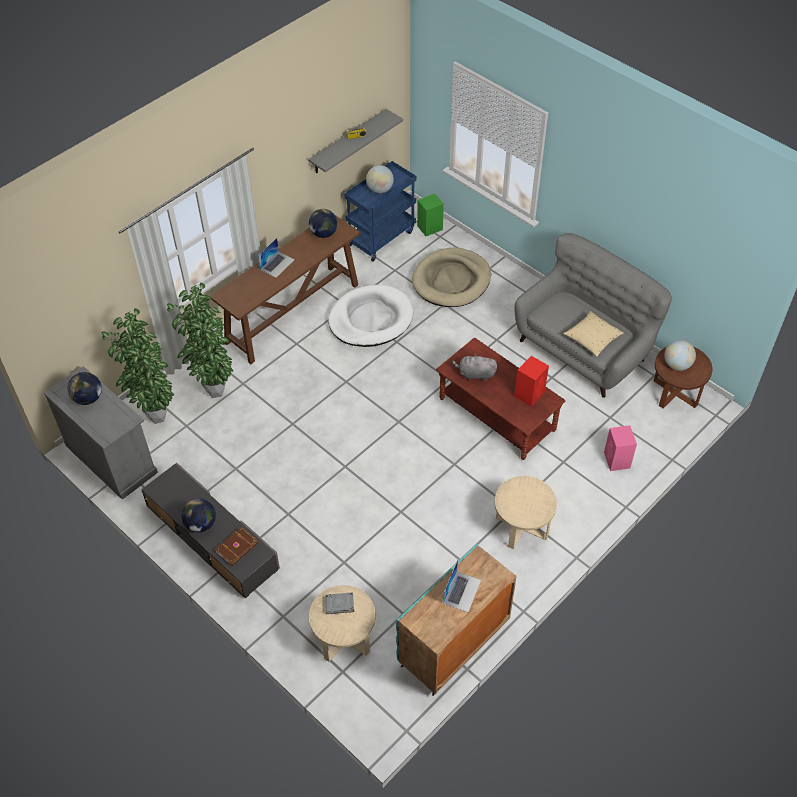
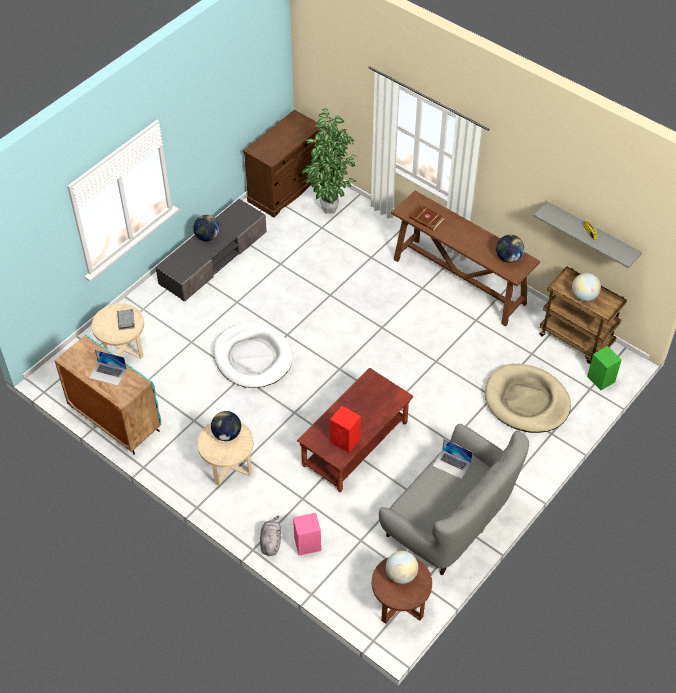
camera: 85 degrees right, 0 degrees up
grey cabinet [44,366,158,500] -> brown cabinet [243,110,323,217]
globe [68,372,102,405] -> globe moved to [211,411,241,441]
potted plant [167,283,233,398] -> none
brown book [215,527,258,566] -> brown book moved to [410,205,444,230]
laptop [258,238,295,278] -> laptop moved to [433,439,473,479]
white dog bed [328,285,413,347] -> white dog bed moved to [214,322,293,388]
blue cart [344,161,416,262] -> brown cart [540,267,627,364]
grey plush toy [452,353,497,381] -> grey plush toy moved to [260,516,281,556]
beige pillow [563,311,624,356] -> none

